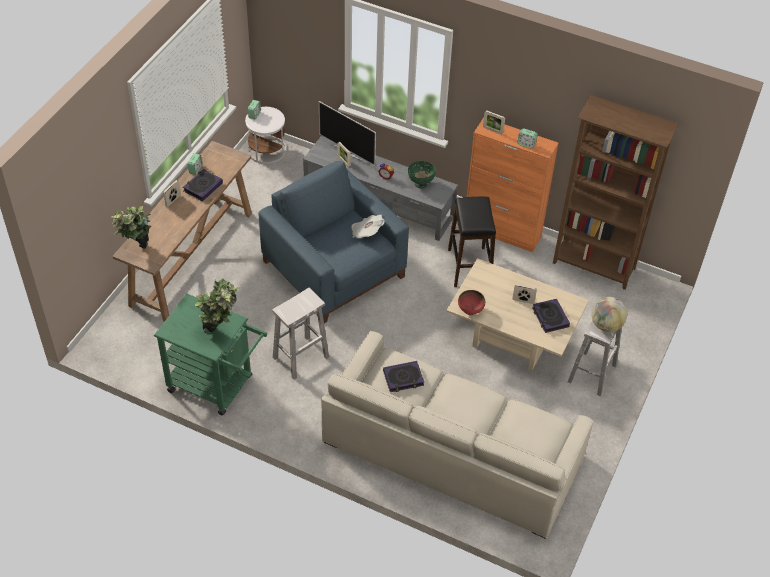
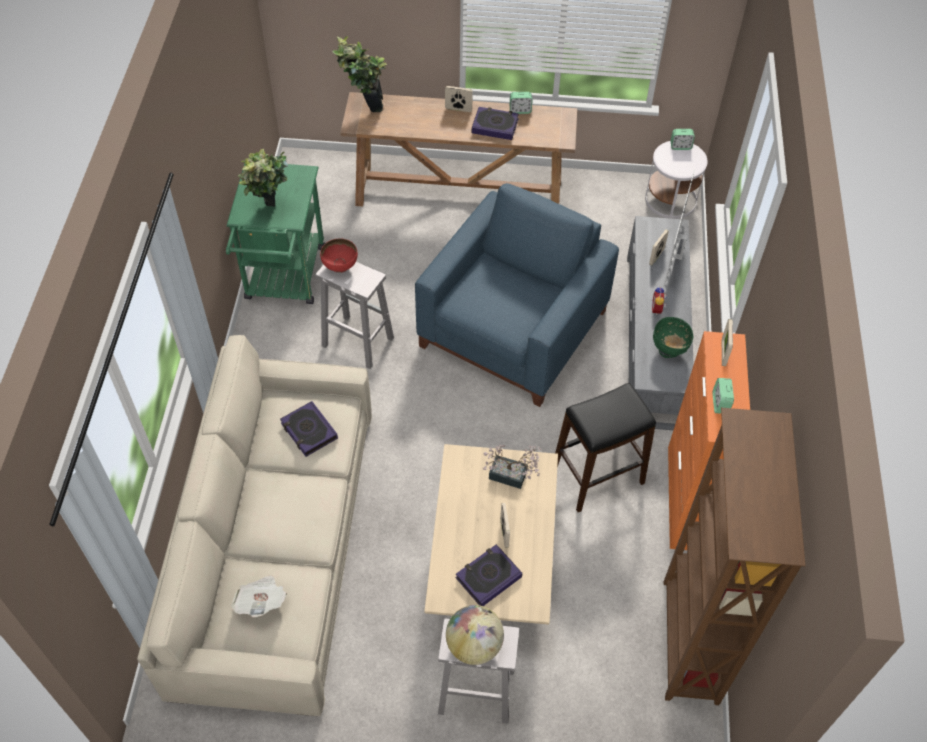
camera: 70 degrees right, 5 degrees up
newspaper [352,215,384,238] -> newspaper moved to [231,575,287,618]
red bowl [458,290,485,315] -> red bowl moved to [320,238,358,273]
none -> potted plant [482,445,541,489]

